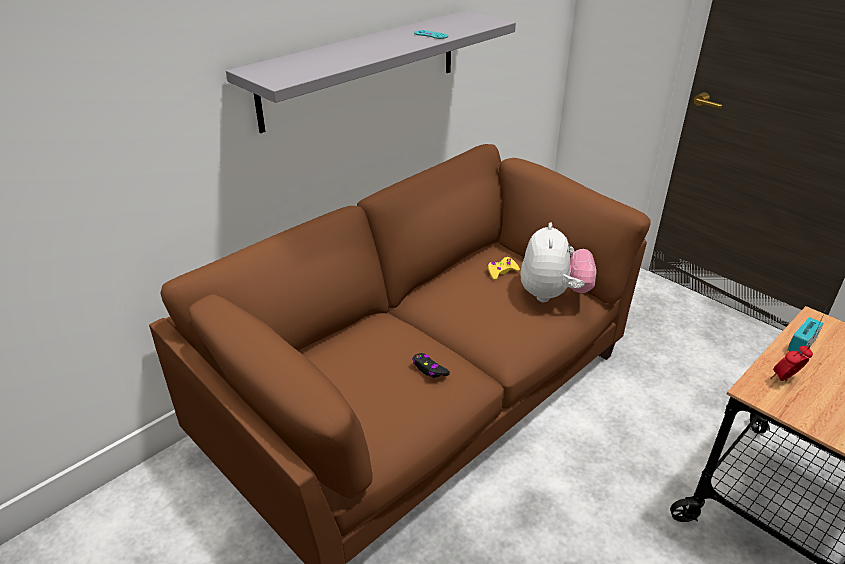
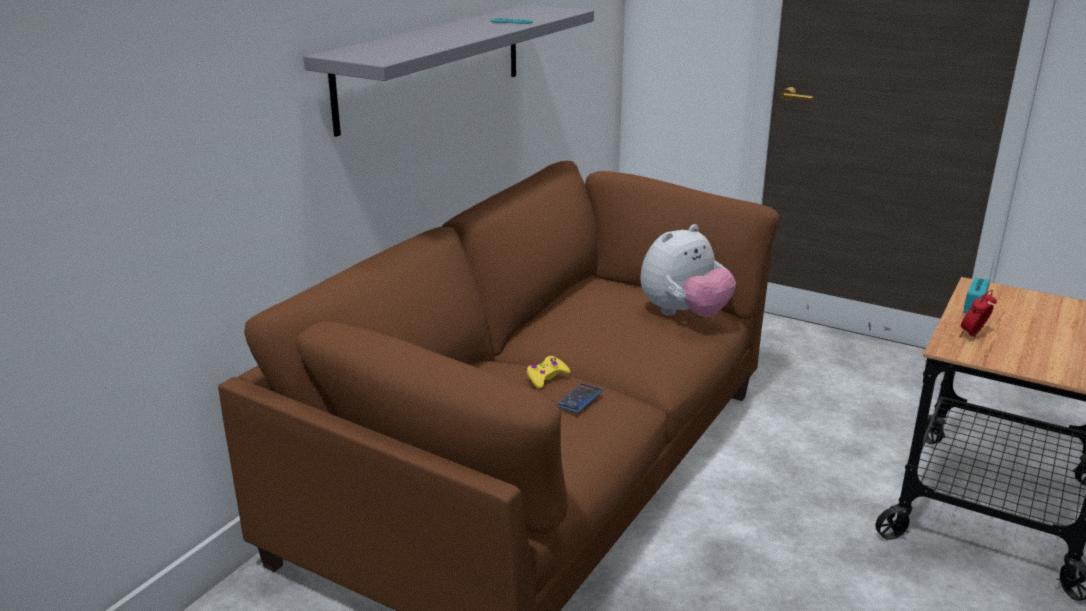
camera: 15 degrees left, 10 degrees down
black game controller [412,353,450,378] -> phone [557,383,603,413]
yellow game controller [487,257,520,280] -> yellow game controller moved to [526,356,570,389]
plush toy [520,222,596,302] -> plush toy turned 60 degrees clockwise [640,224,736,317]

